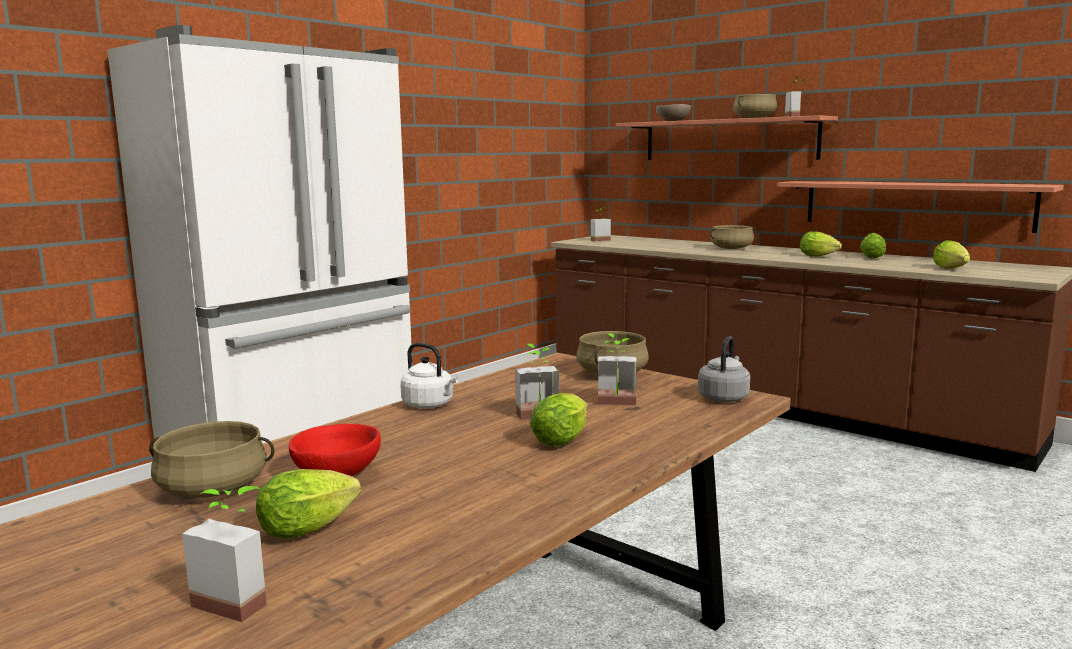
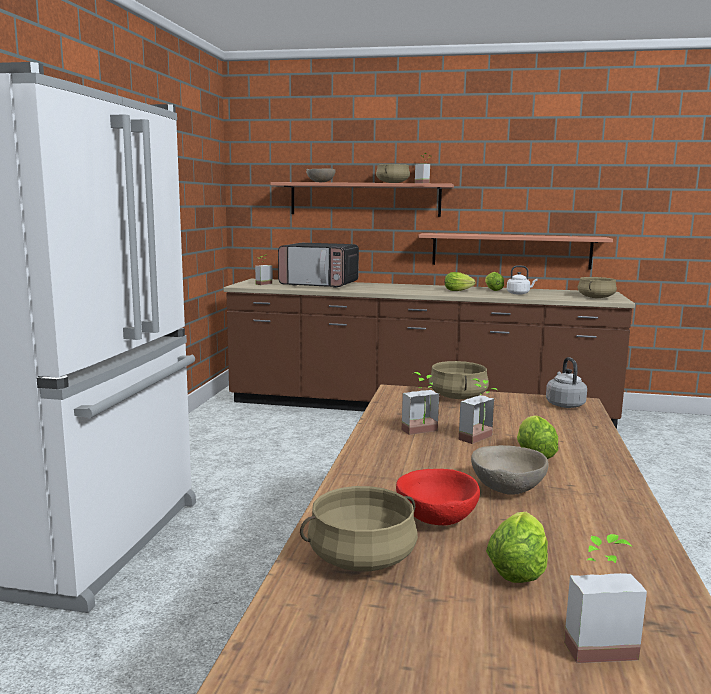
camera: 30 degrees left, 0 degrees up
white kettle [400,343,458,408] -> white kettle moved to [507,265,538,294]
potted plant [598,333,637,405] -> potted plant moved to [402,372,439,435]
beige cooking pot [710,225,756,249] -> beige cooking pot moved to [578,277,617,298]
lettuce [933,240,970,269] -> none
none -> microwave [278,243,359,288]
none -> beige bowl [471,445,548,495]

